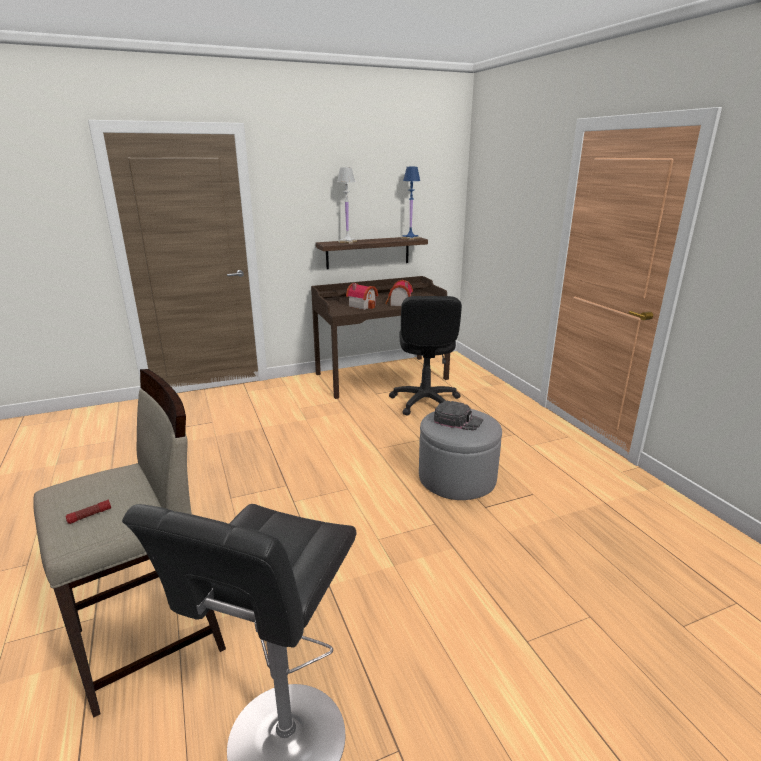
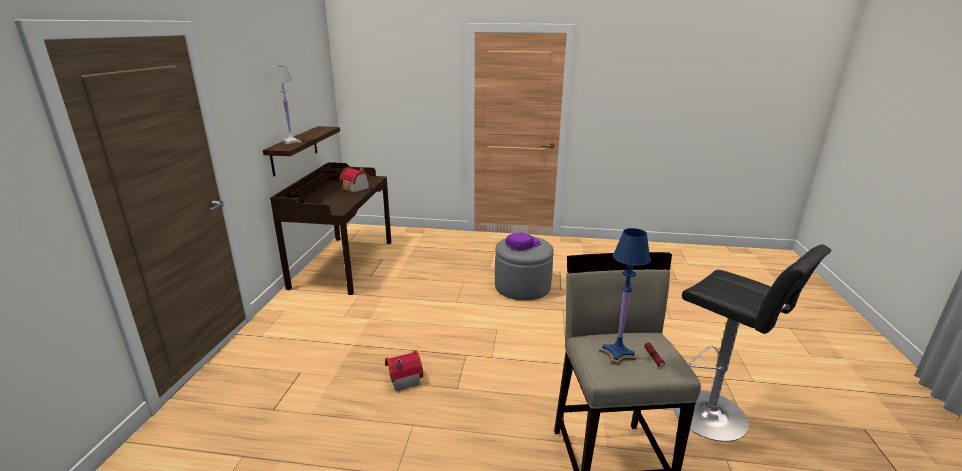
camera: 60 degrees left, 0 degrees up
toy house [346,283,378,310] -> toy house moved to [385,351,423,391]
black office chair [389,296,462,416] -> none
blue table lamp [401,167,421,240] -> blue table lamp moved to [599,228,651,365]
black cap [434,401,483,431] -> purple cap [506,232,541,252]

